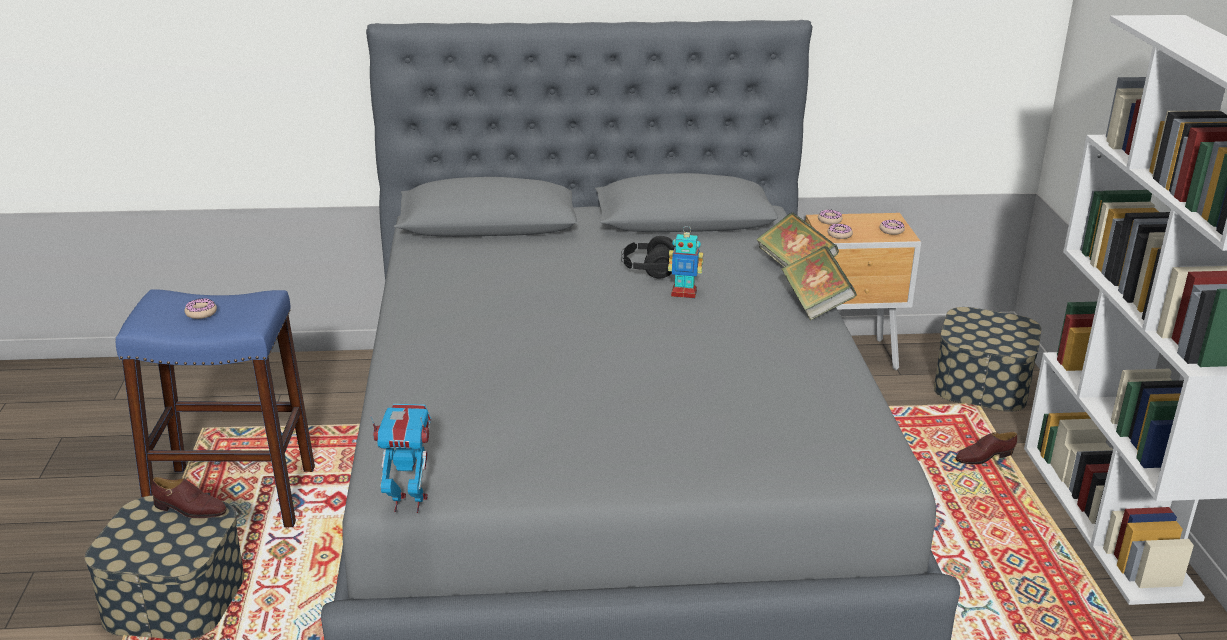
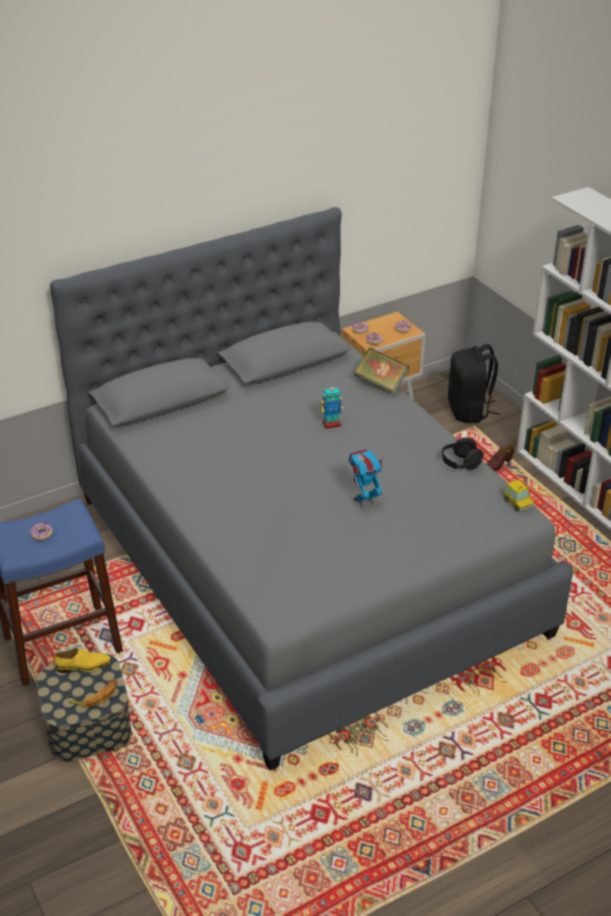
camera: 25 degrees left, 10 degrees up
brown shoe [151,477,227,518] -> yellow shoe [54,648,111,673]
toy robot [370,404,431,513] -> toy robot moved to [348,448,384,508]
black headphones [621,236,675,278] -> black headphones moved to [441,437,484,470]
book [782,246,857,320] -> none
storage box [934,307,1041,412] -> black backpack [448,344,501,423]
none -> banana [68,678,118,708]
none -> toy car [503,479,534,511]

